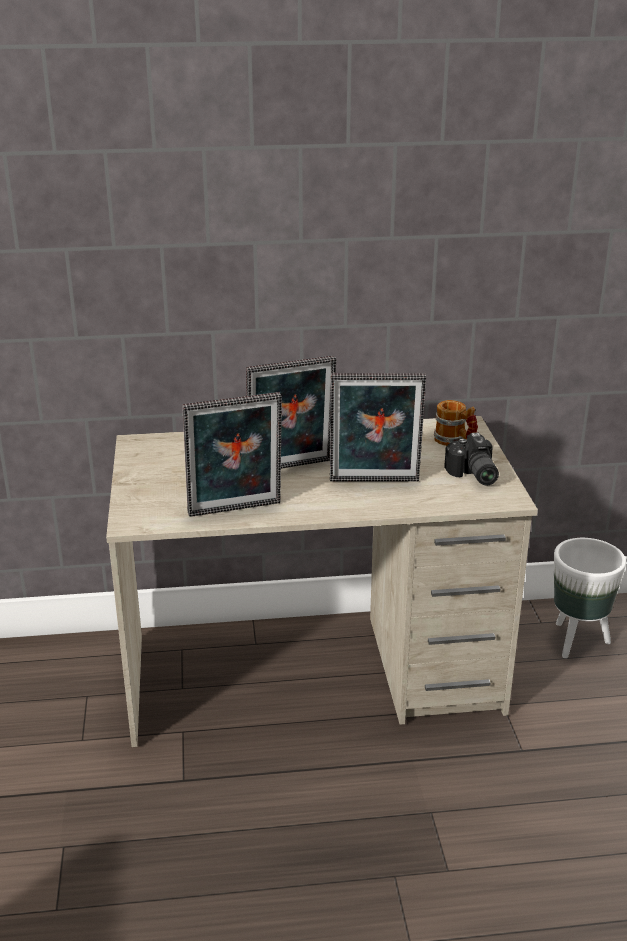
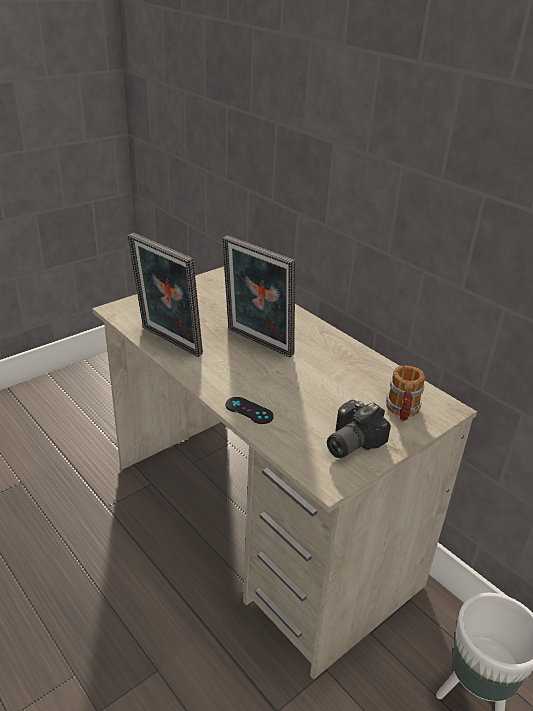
camera: 55 degrees right, 5 degrees up
picture frame [330,373,426,482] -> none
none -> black game controller [226,397,274,424]

